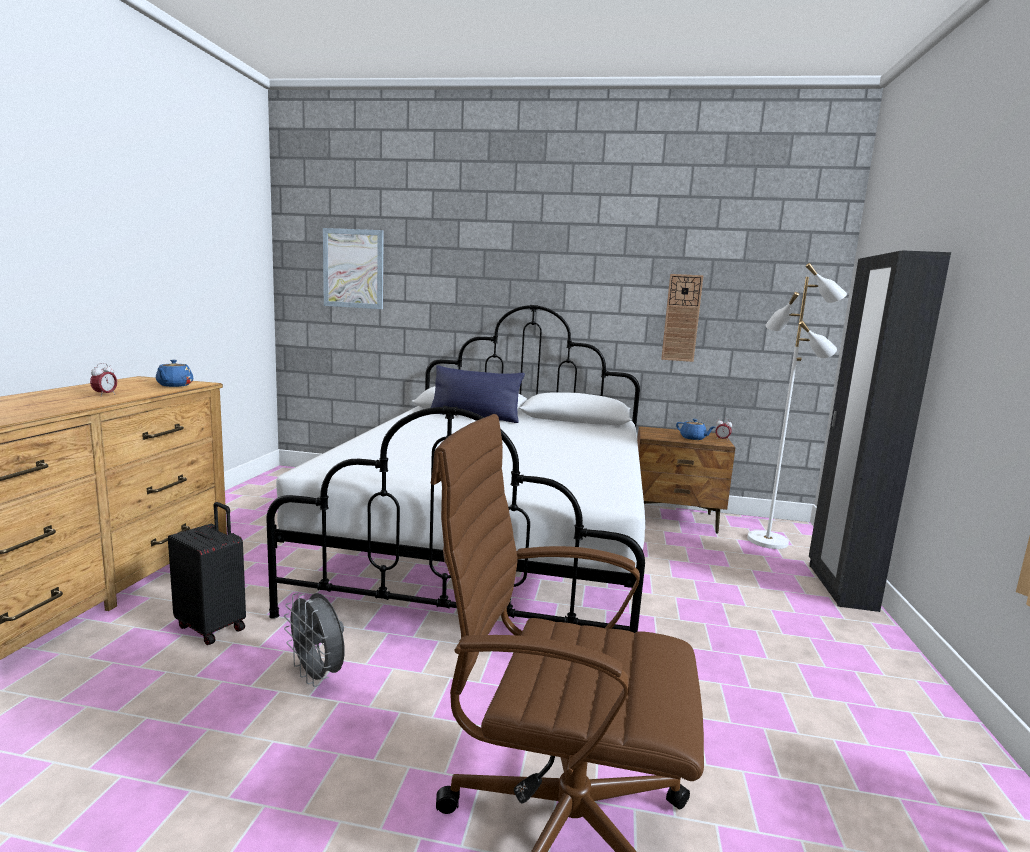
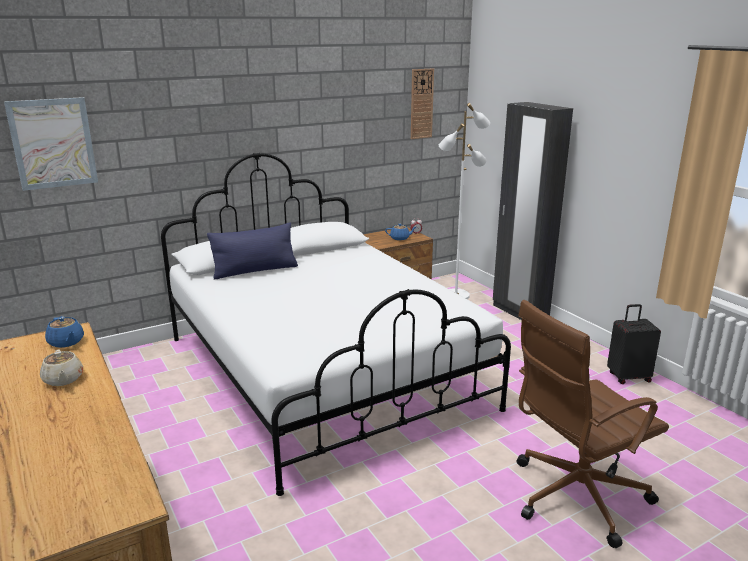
camera: 40 degrees left, 10 degrees up
alarm clock [90,363,117,397] -> beige teapot [40,350,83,386]
black suitcase [168,502,246,645] -> black suitcase moved to [607,304,661,384]
grey fan [284,593,344,687] -> none
wall clock [661,274,704,362] -> wall clock moved to [411,69,434,139]

